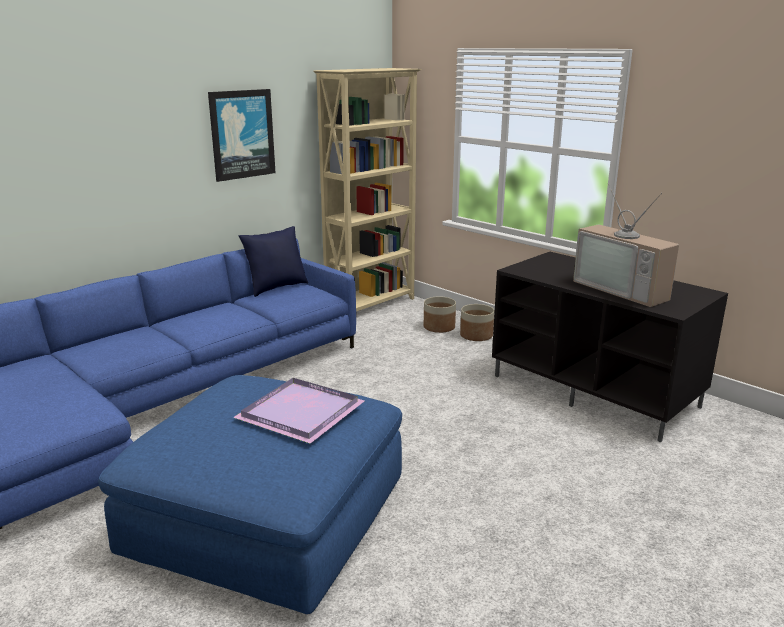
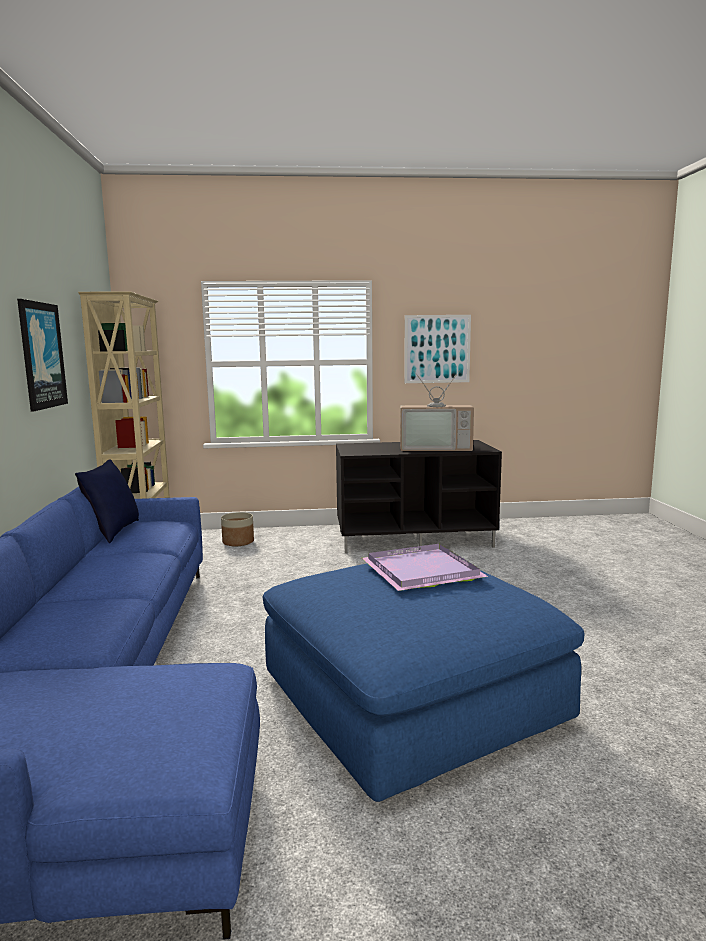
camera: 50 degrees left, 10 degrees down
planter [460,304,494,341] -> none
none -> picture [404,315,471,383]

